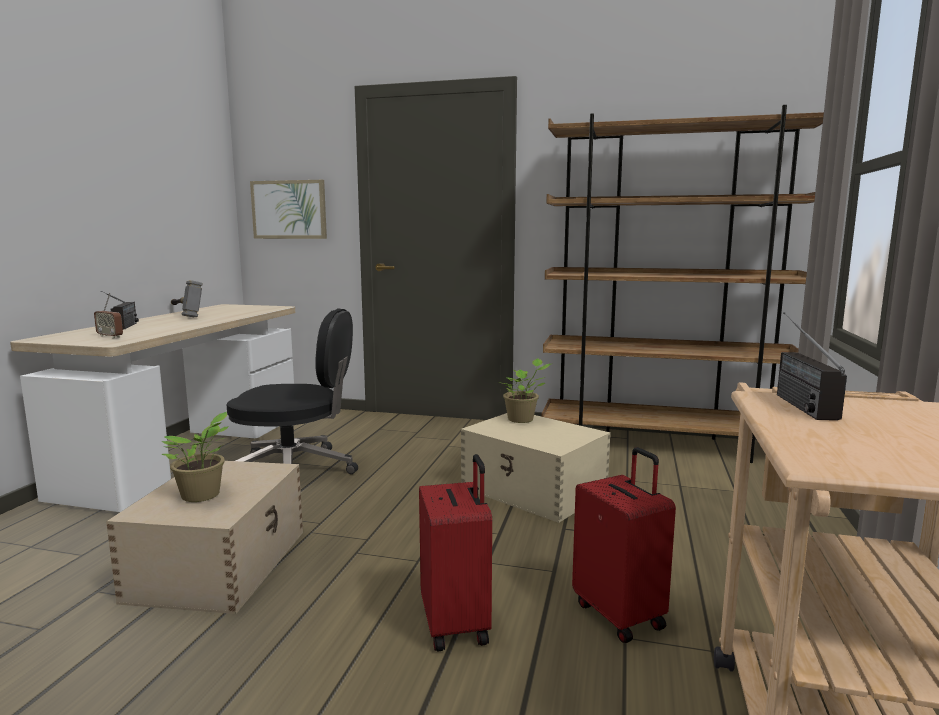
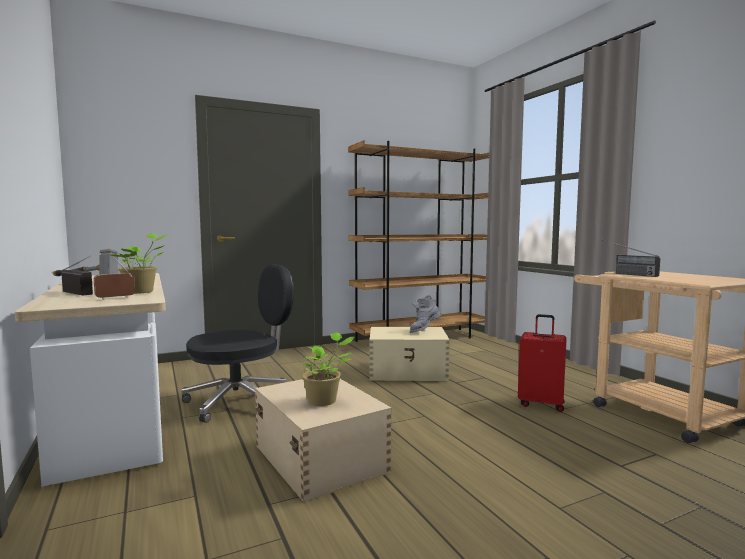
camera: 40 degrees left, 5 degrees down
radio [94,293,123,339] -> radio turned 150 degrees clockwise [94,256,135,300]
picture [250,180,327,239] -> none
red suitcase [419,454,492,652] -> none
potted plant [496,358,551,423] -> potted plant moved to [111,233,168,294]
none -> grey boot [410,295,442,333]

